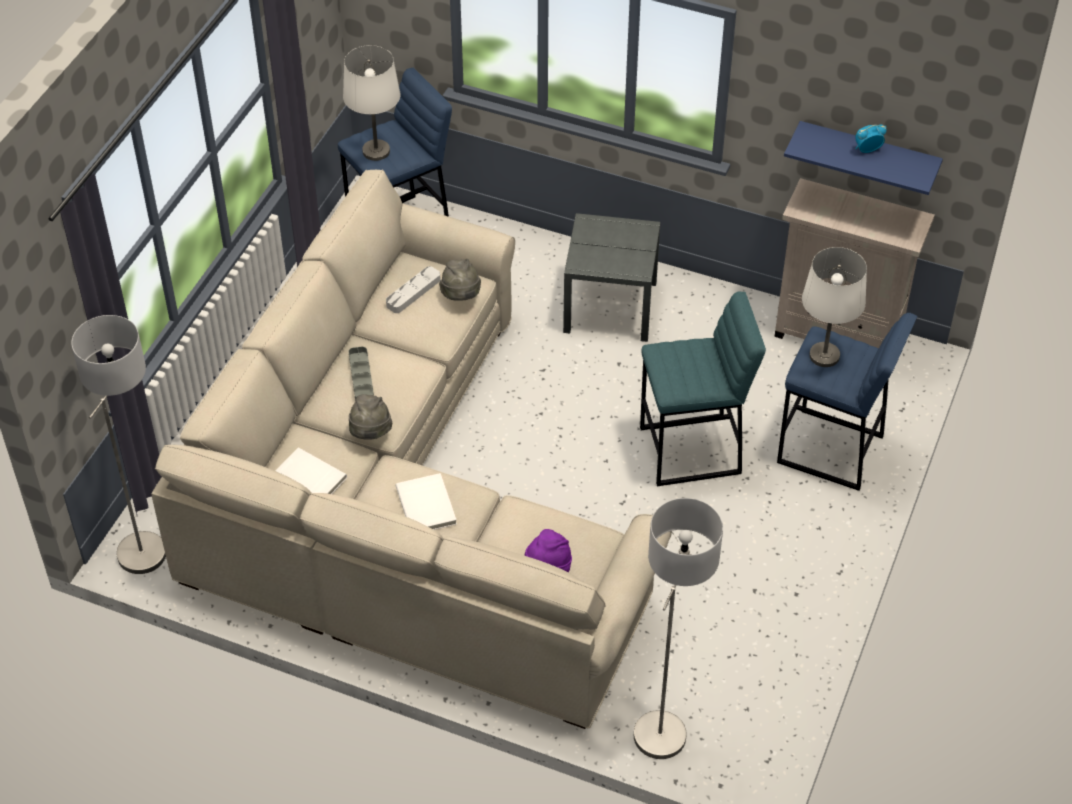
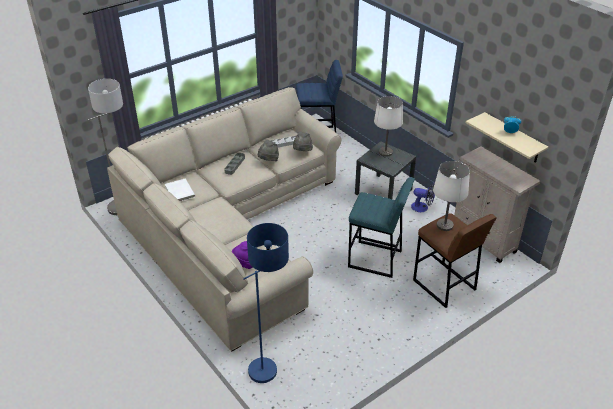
camera: 30 degrees right, 10 degrees down
white table lamp [343,45,401,161] -> white table lamp moved to [374,96,403,157]
grey hat [349,394,392,440] -> grey hat moved to [258,140,279,161]
white book [395,473,457,530] -> none
grey floor lamp [634,498,723,759] -> blue floor lamp [243,223,289,383]
blue stool [777,313,917,491] -> brown stool [413,213,497,308]
blue shelf [784,121,943,195] -> beige shelf [466,112,548,163]
none -> fan [411,184,435,212]

